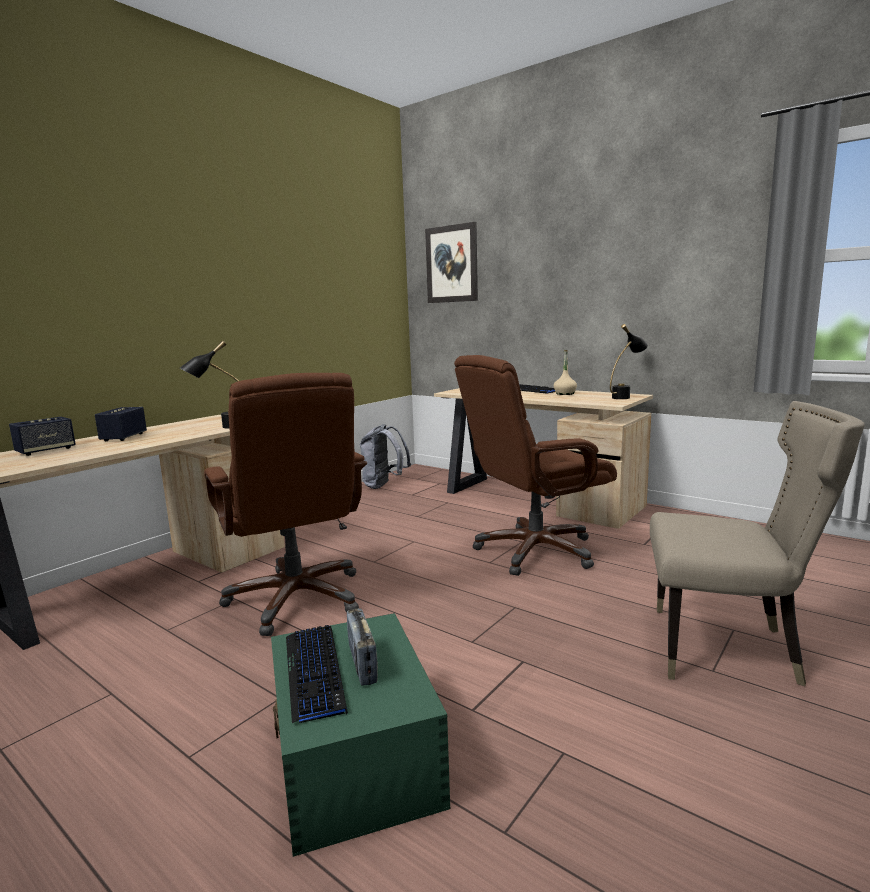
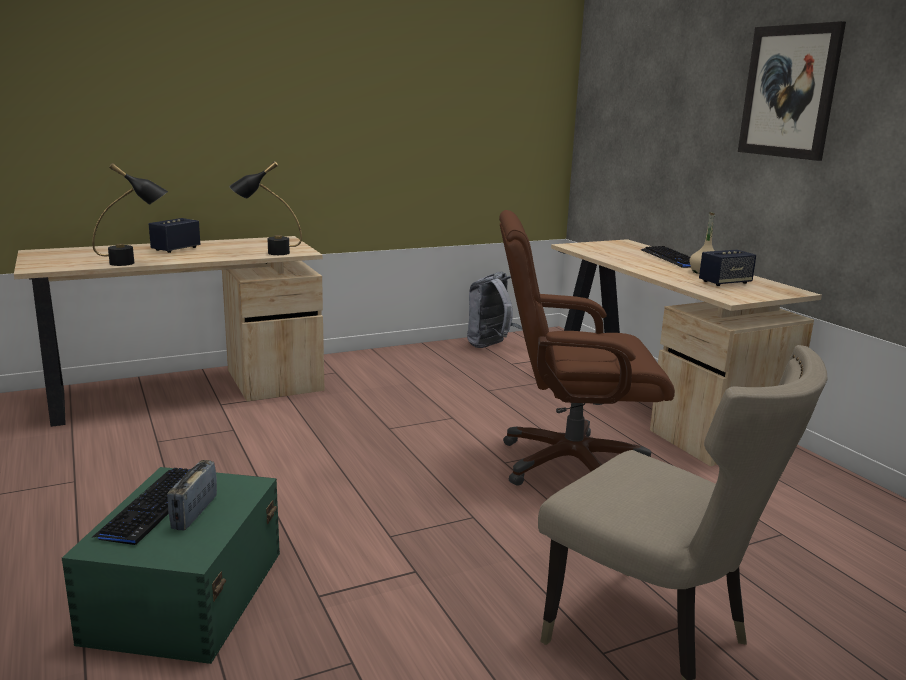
camera: 25 degrees right, 5 degrees up
speaker [9,417,76,456] -> speaker moved to [699,250,756,286]
brown office chair [204,373,367,636] -> none
picture [425,222,478,303] -> picture moved to [738,21,846,161]
black table lamp [610,324,648,399] -> black table lamp moved to [92,163,168,266]

